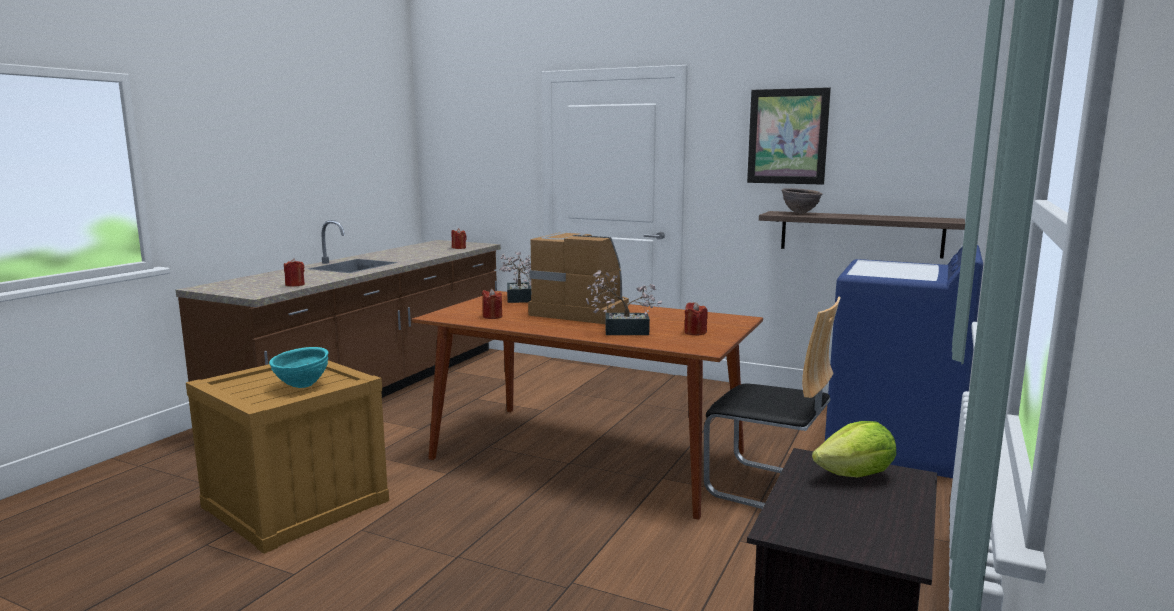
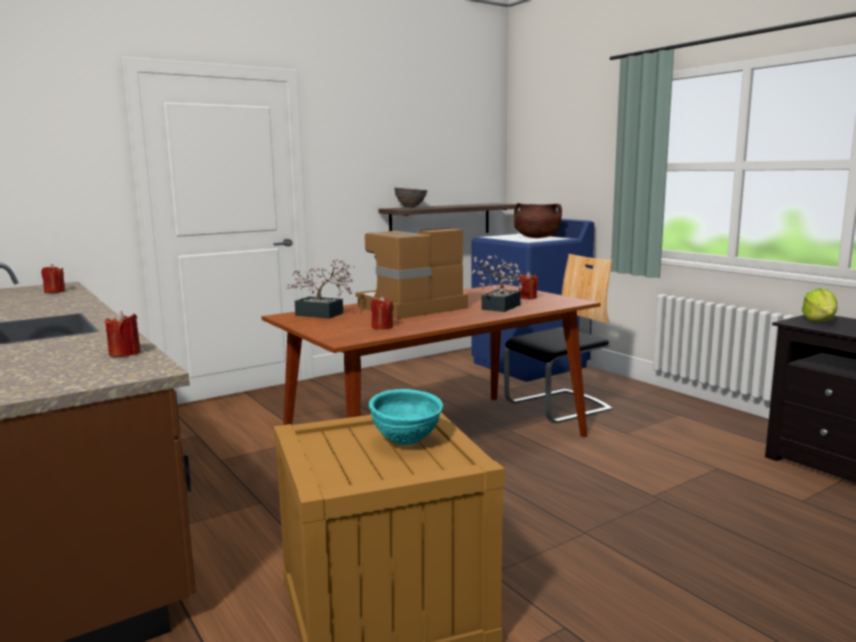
camera: 60 degrees left, 0 degrees up
picture [747,87,831,185] -> none
none -> brown cooking pot [514,203,562,238]

